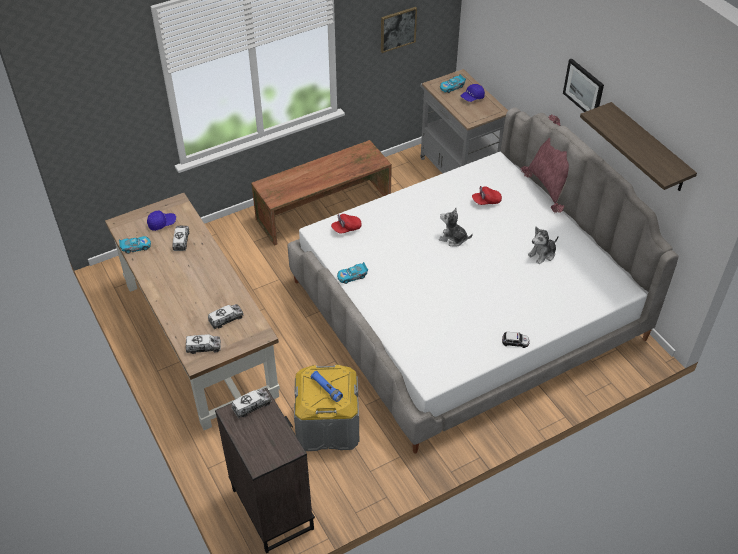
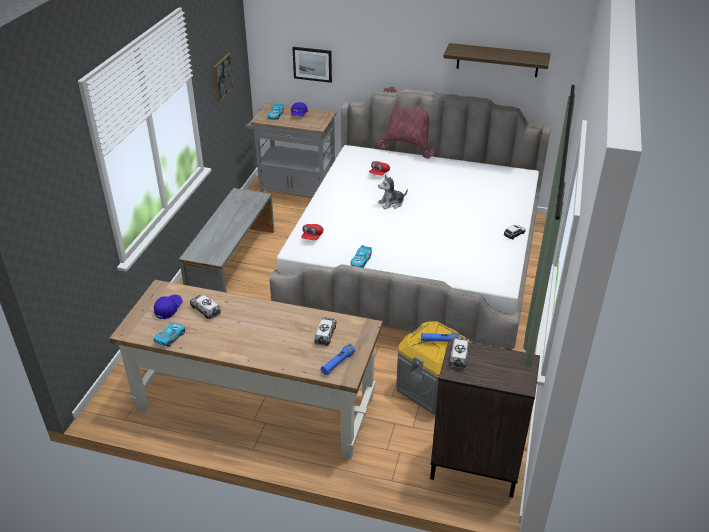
camera: 45 degrees left, 10 degrees down
toy truck [186,334,221,354] -> blue flashlight [321,344,355,375]
brown bench [251,140,392,246] -> grey bench [179,188,274,293]
plush toy [528,227,558,264] -> none
picture [563,59,604,112] -> picture moved to [292,47,332,83]

